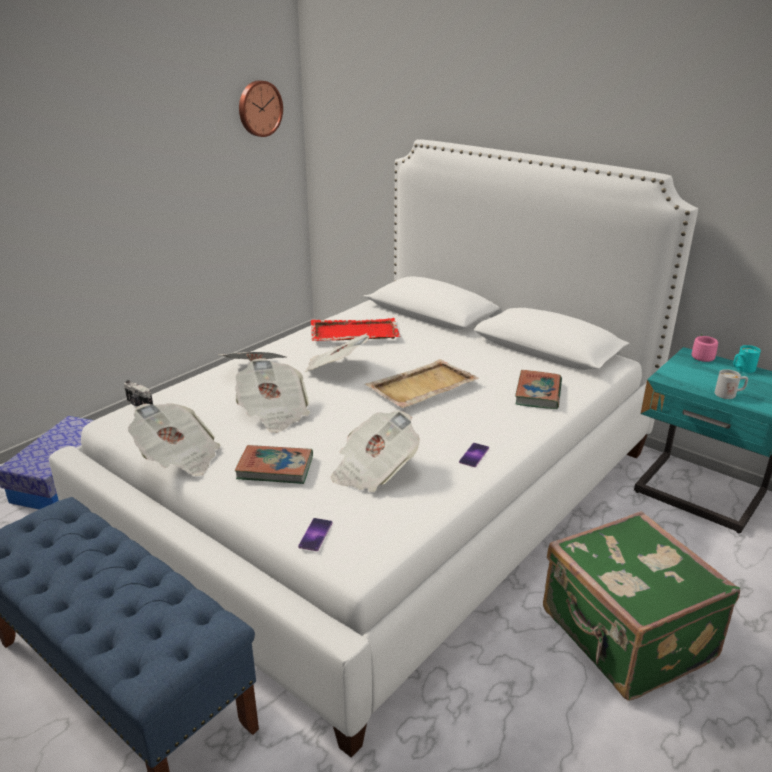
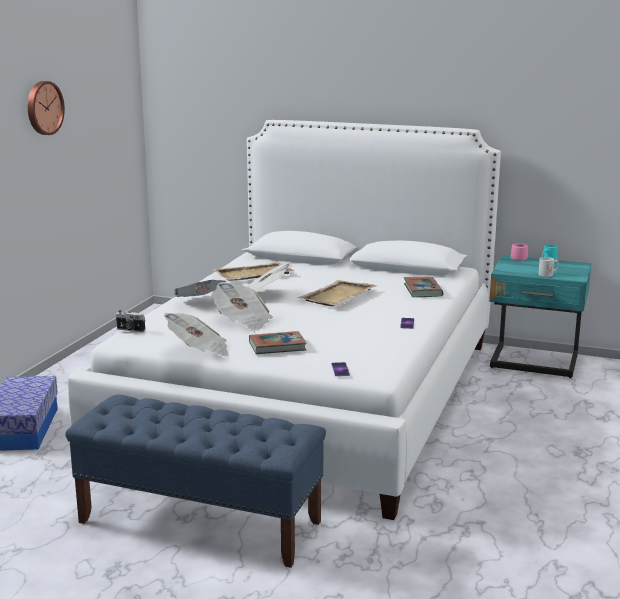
camera: 20 degrees left, 10 degrees down
wall clock [239,80,283,137] -> wall clock moved to [28,81,65,135]
red tray [311,318,400,341] -> beige tray [213,262,295,281]
newspaper [331,411,420,492] -> none
green suitcase [543,511,740,701] -> none

